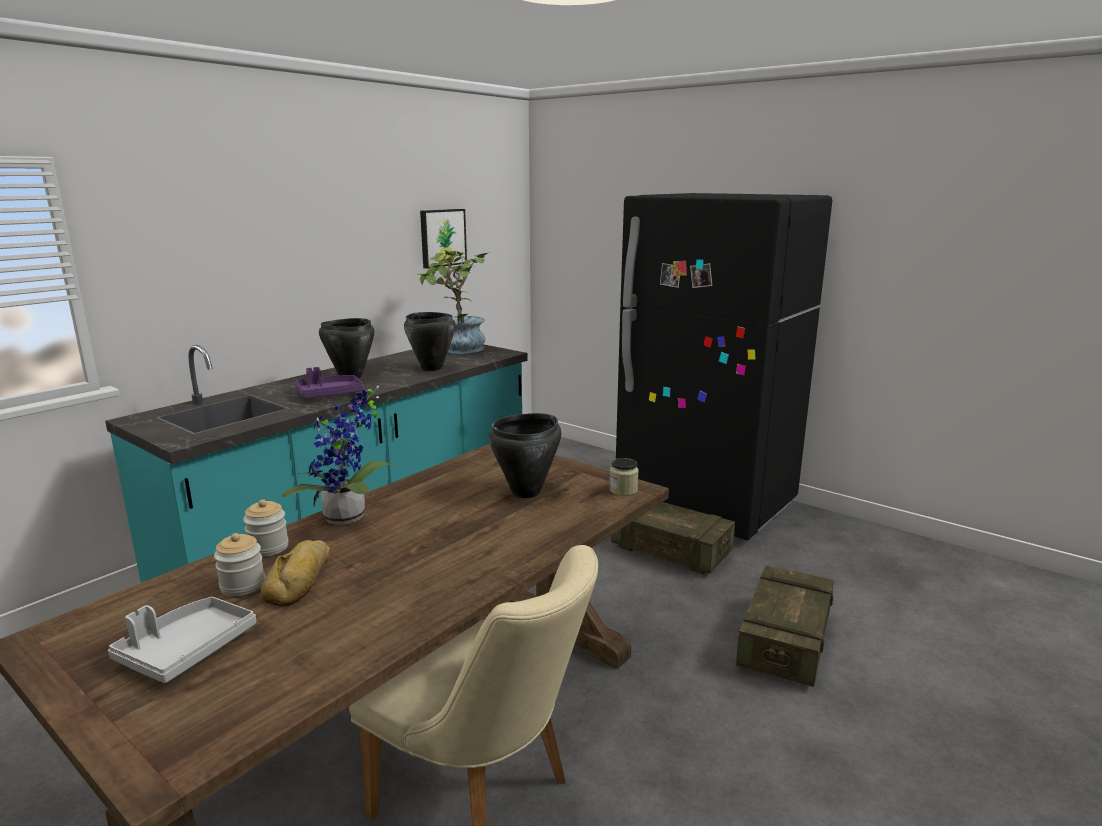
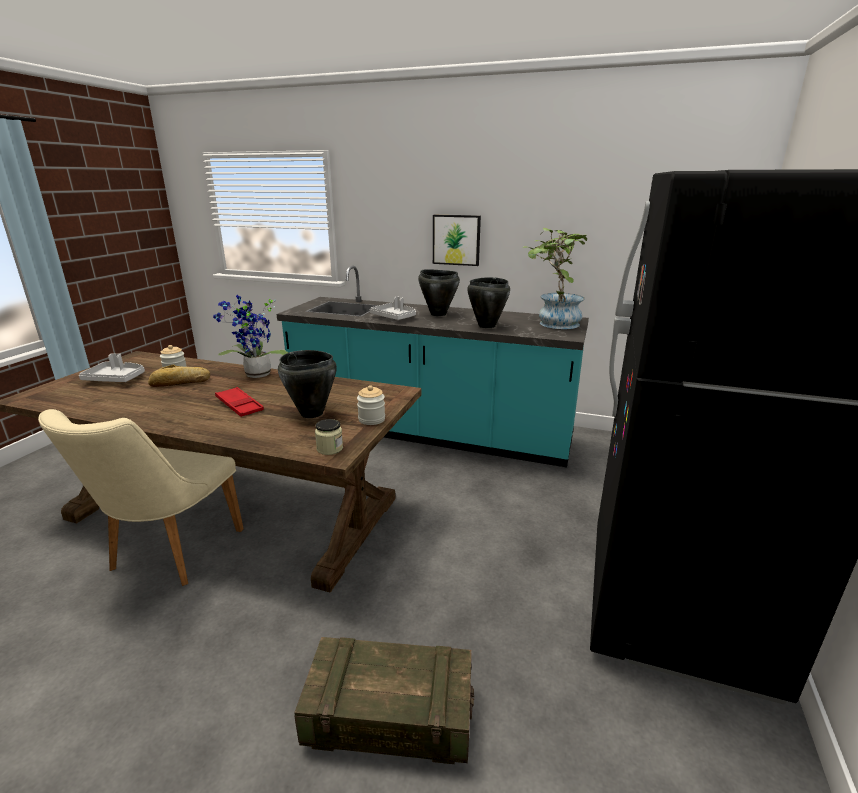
camera: 70 degrees right, 5 degrees up
jar [243,499,289,557] -> jar moved to [357,385,385,425]
purple tray [295,367,364,399] -> grey tray [370,297,416,320]
picture [420,209,467,269] -> picture moved to [433,215,481,266]
crate [611,502,735,575] -> none
none -> red tray [215,387,264,417]

